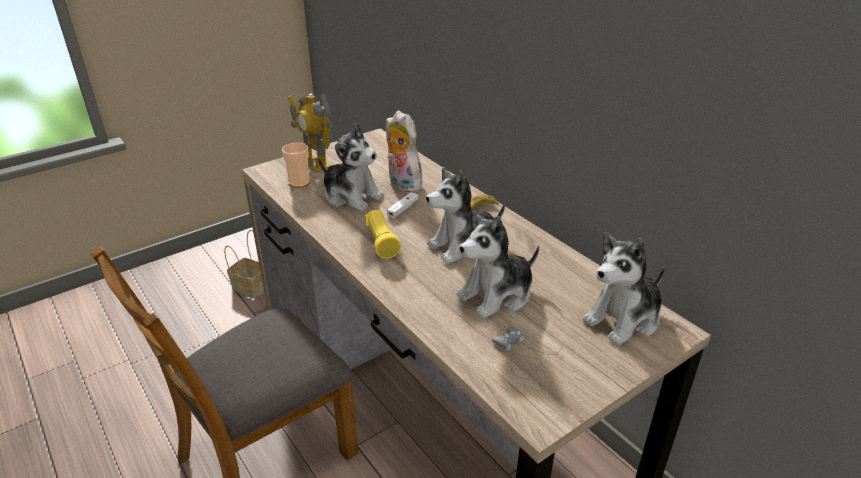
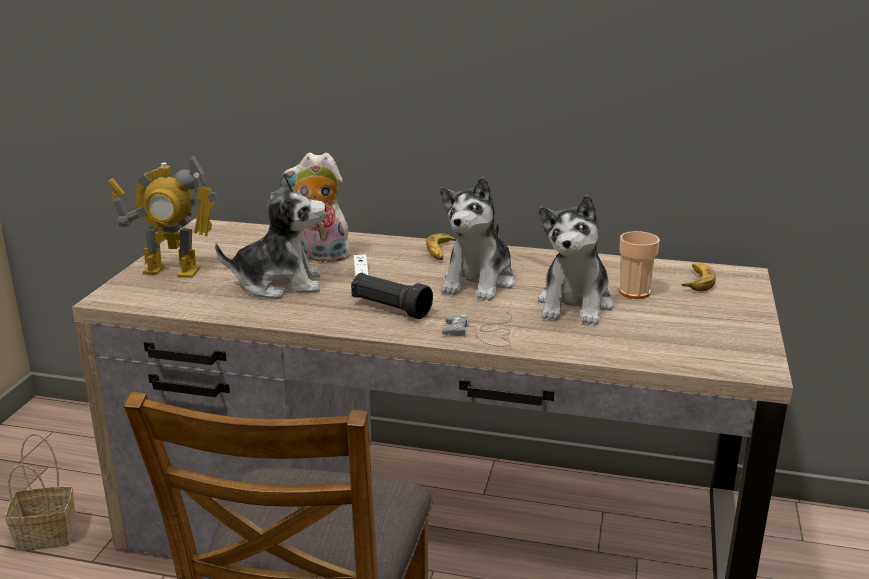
camera: 40 degrees left, 10 degrees down
cup [282,143,310,188] -> cup moved to [619,231,660,299]
yellow flashlight [365,210,401,259] -> black flashlight [351,273,433,319]
grey game controller [492,327,562,379] -> grey game controller moved to [442,312,512,347]
plush toy [582,232,665,345] -> banana [682,263,716,292]

